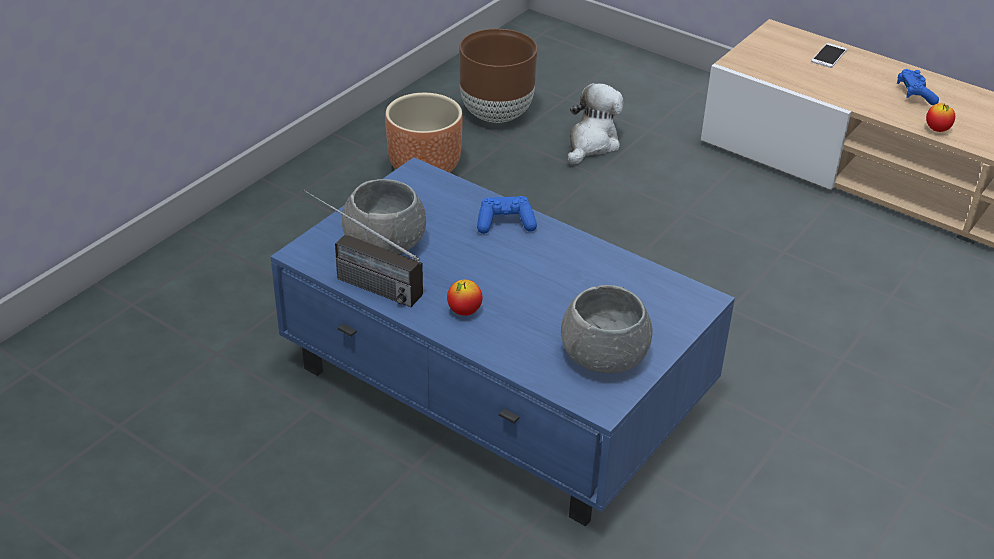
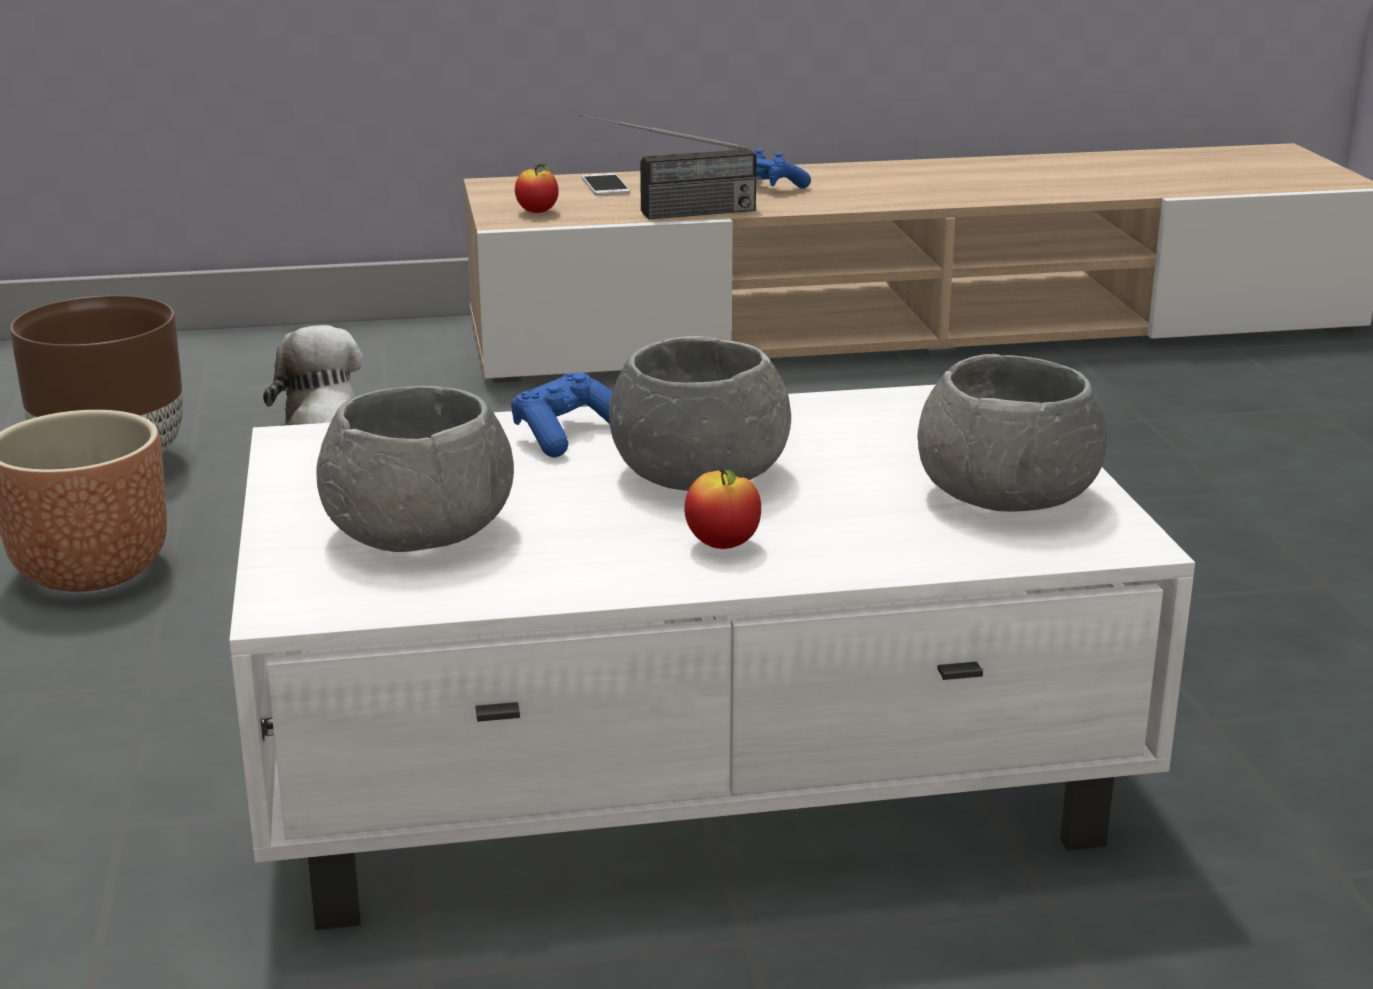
camera: 45 degrees left, 15 degrees down
blue coffee table [270,157,735,526] -> white coffee table [229,385,1195,930]
radio [303,189,423,307] -> radio moved to [579,114,757,219]
apple [926,103,955,132] -> apple moved to [515,164,559,213]
none -> grey bowl [609,336,791,491]

